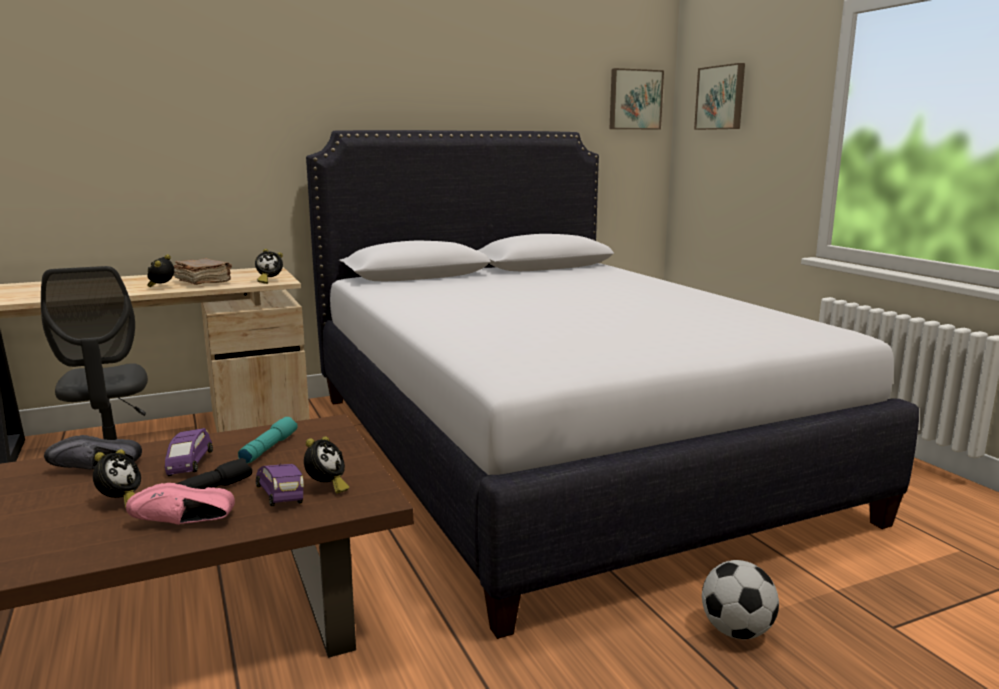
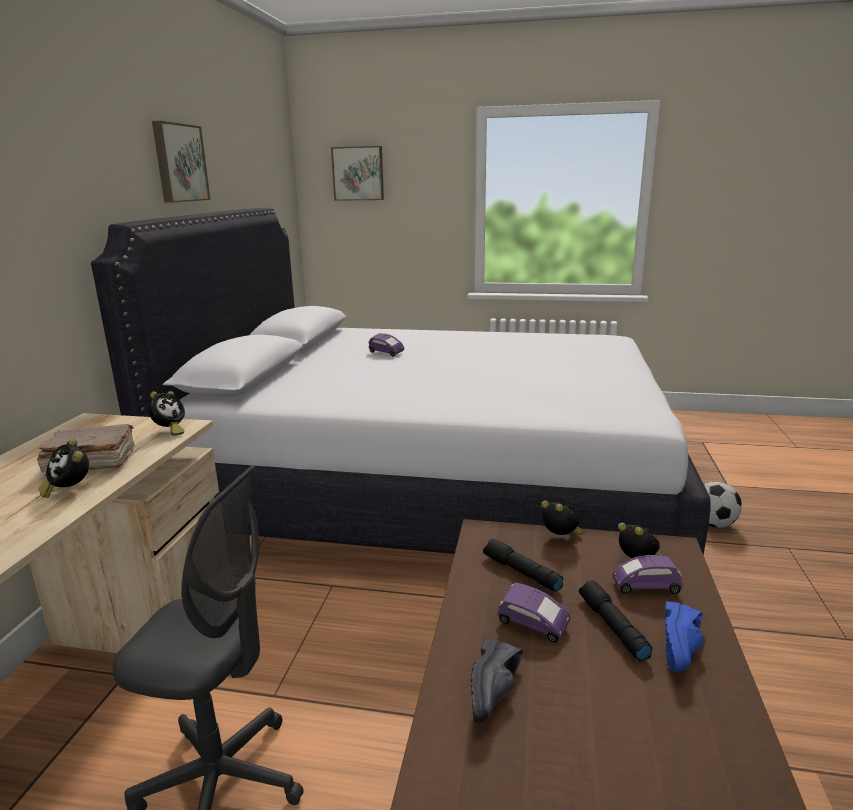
camera: 55 degrees left, 5 degrees up
alarm clock [93,449,141,508] -> alarm clock moved to [541,501,583,535]
pink shoe [126,483,235,525] -> blue shoe [665,601,703,672]
turquoise flashlight [238,417,298,464] -> black flashlight [483,539,563,592]
picture [609,68,664,129] -> picture moved to [152,121,210,203]
none -> purple toy car [369,333,404,357]

